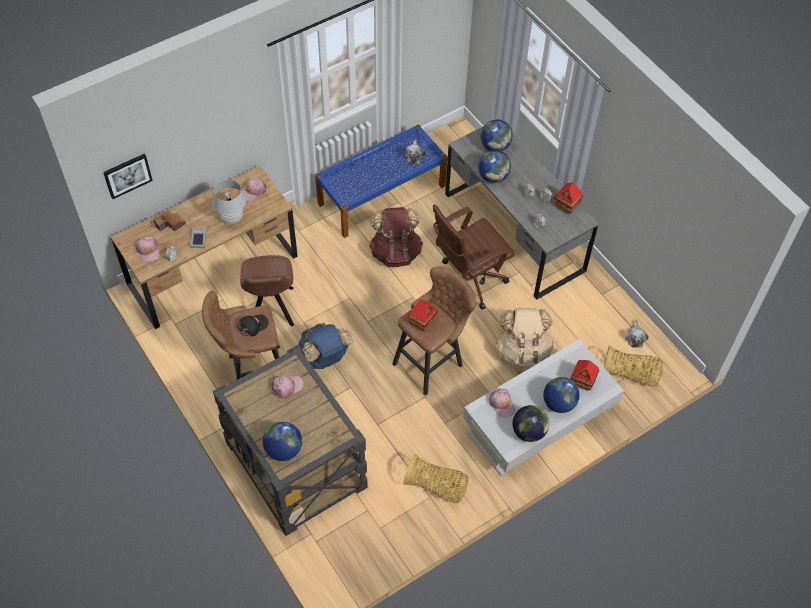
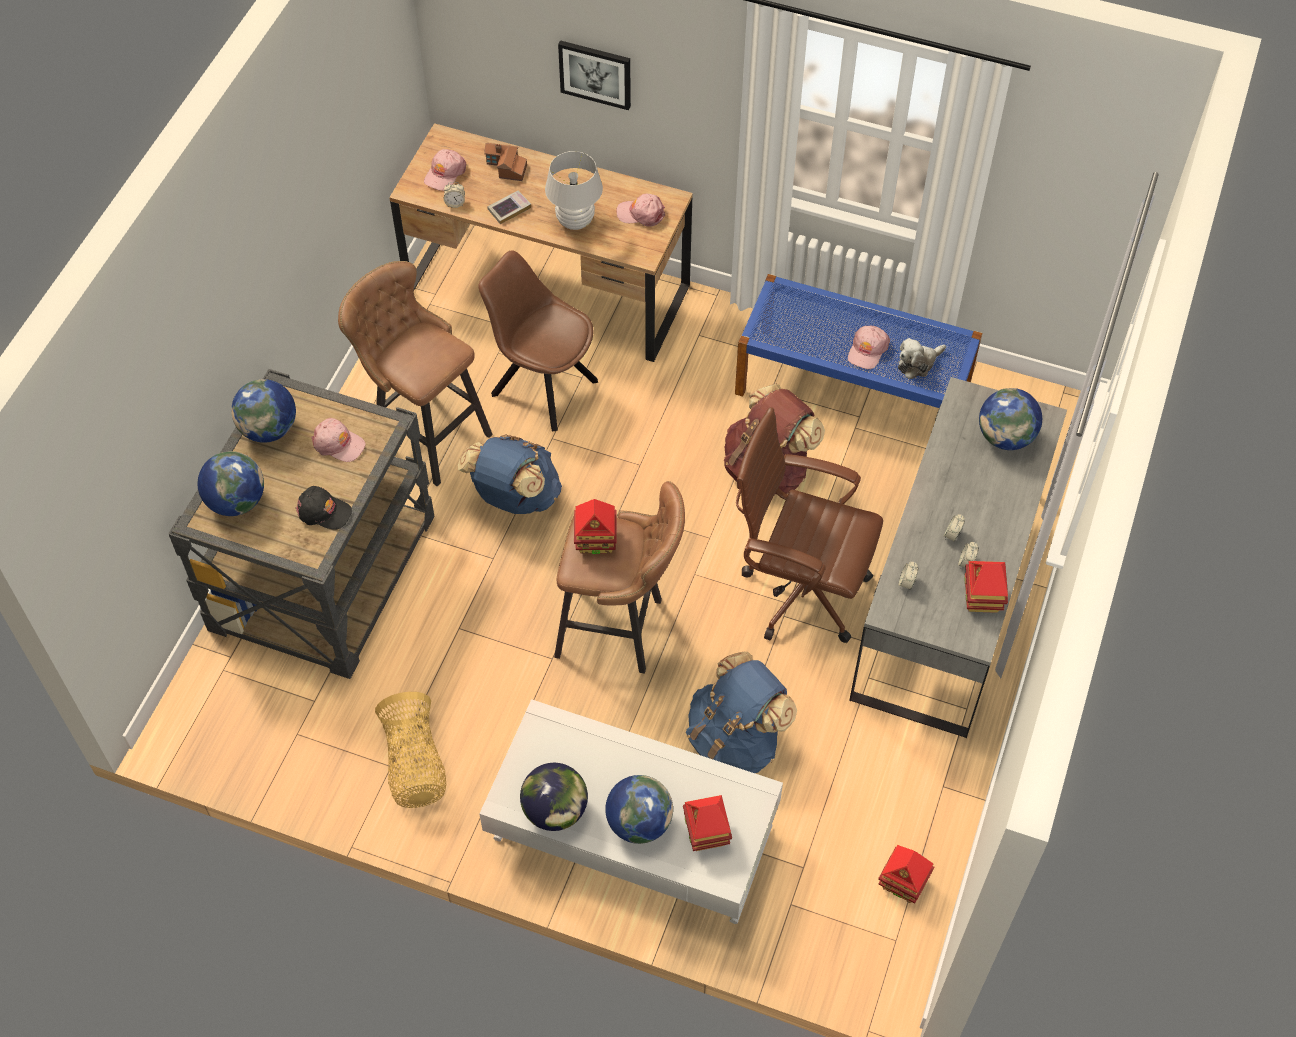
camera: 55 degrees right, 0 degrees up
picture [103,154,153,199] -> picture moved to [558,40,631,110]
black cap [237,315,269,336] -> black cap moved to [296,486,352,530]
brown chair [240,255,294,327] -> brown chair turned 75 degrees clockwise [478,250,598,432]
globe [478,150,511,183] -> globe moved to [231,379,296,443]
pink cap [489,389,515,418] -> pink cap moved to [848,326,890,369]
beige backpack [496,308,554,370] -> blue backpack [686,652,797,773]
basket [604,346,663,387] -> none
plush toy [625,320,649,348] -> toy house [878,845,934,904]

